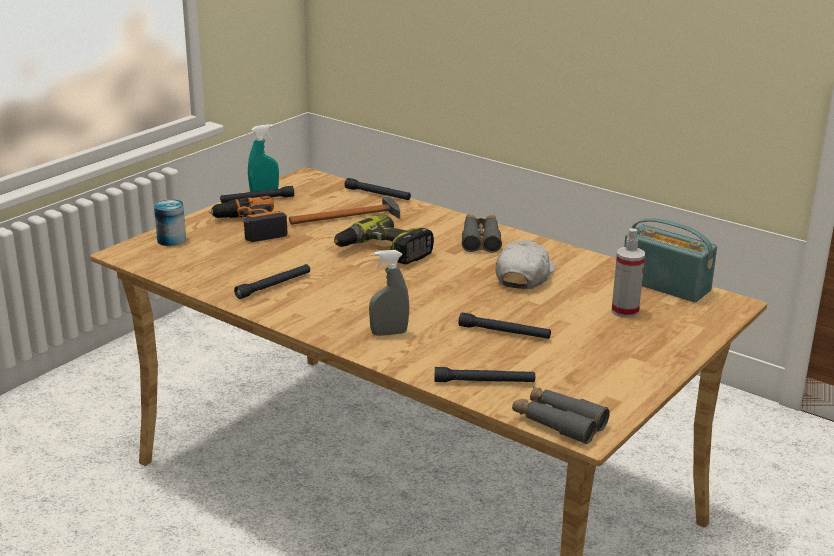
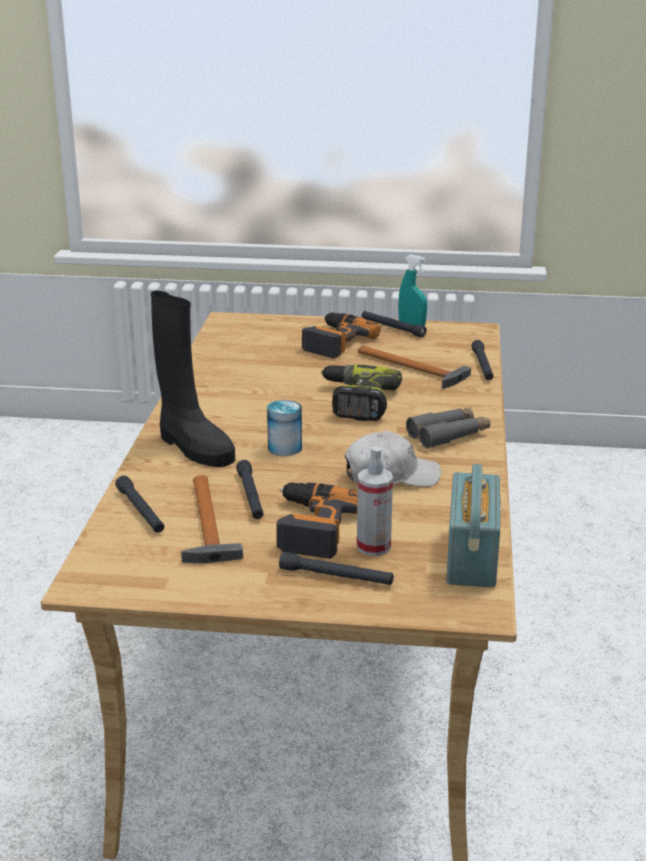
camera: 60 degrees right, 0 degrees up
can [154,199,186,246] -> can moved to [267,400,302,456]
black flashlight [234,264,310,299] -> black flashlight moved to [279,552,394,585]
grey spray bottle [369,250,409,336] -> black boot [151,291,235,467]
grey binoculars [512,386,610,444] -> none
none -> hammer [181,475,243,564]
none -> power drill [276,482,358,559]

